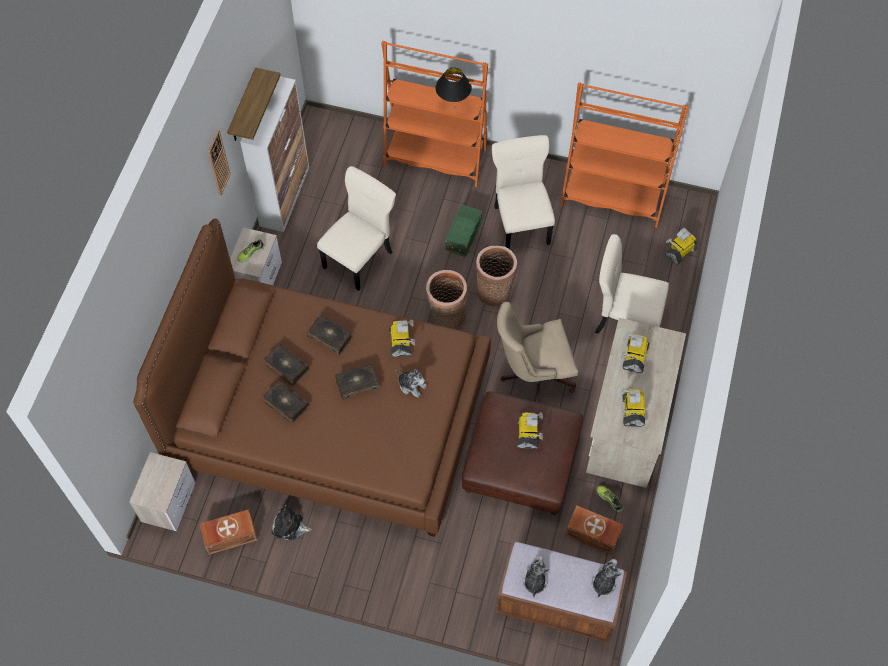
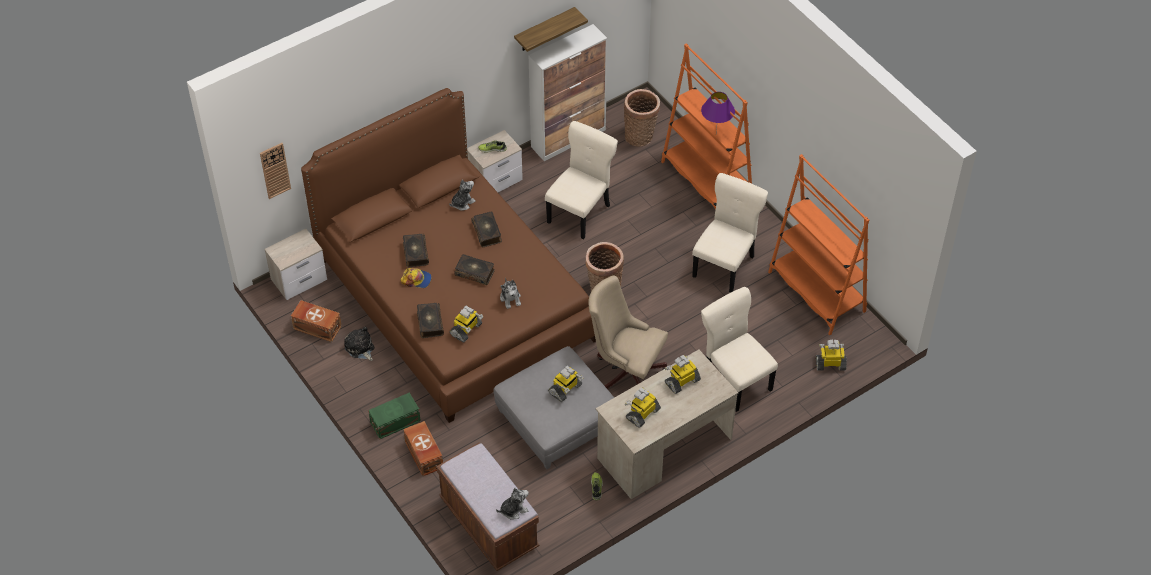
camera: 40 degrees right, 10 degrees down
wall clock [207,129,231,196] -> wall clock moved to [260,143,291,199]
book [264,344,309,386] -> book moved to [417,303,444,338]
beige chair [317,166,396,291] -> beige chair turned 45 degrees counterclockwise [545,121,618,240]
toy robot [389,320,415,357] -> toy robot moved to [450,305,483,343]
black table lamp [435,67,472,112] -> purple table lamp [701,92,735,132]
green storage box [446,204,482,257] -> green storage box moved to [368,393,421,439]
brown ottoman [462,391,583,515] -> grey ottoman [493,346,614,469]
basket [476,246,517,306] -> basket moved to [624,89,660,147]
plush toy [522,556,550,598] -> plush toy moved to [449,179,476,211]
brown storage box [566,506,623,555] -> brown storage box moved to [403,421,443,476]
none -> cap [400,268,432,288]

